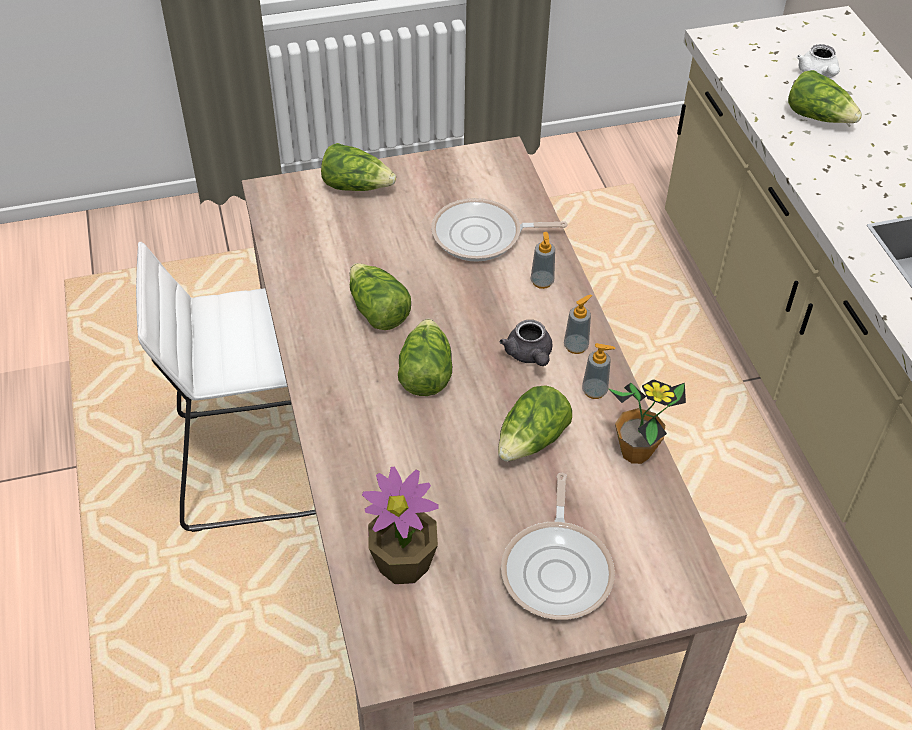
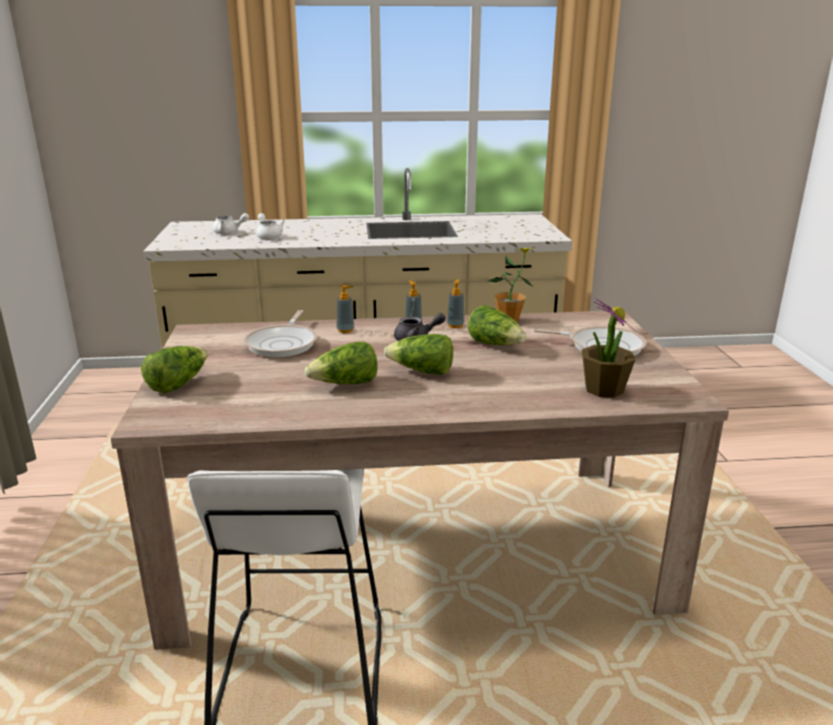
camera: 80 degrees left, 25 degrees down
lettuce [788,70,862,123] -> white teapot [256,213,285,240]

